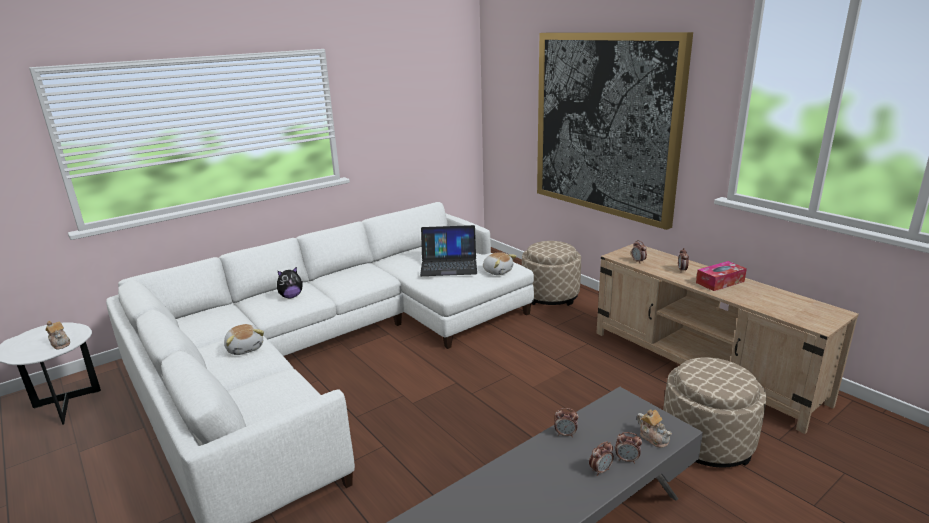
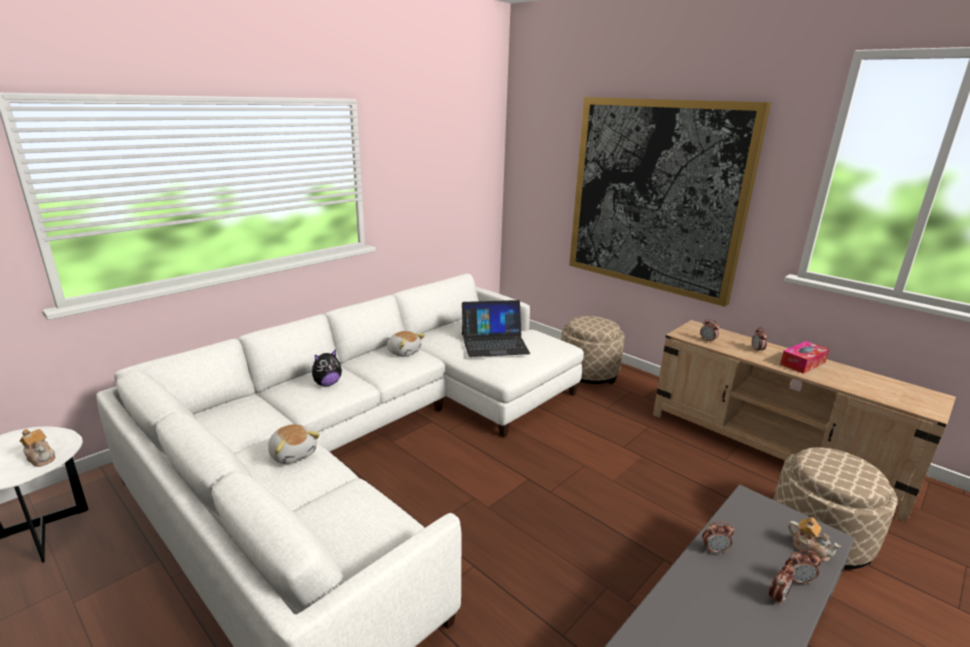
camera: 10 degrees left, 0 degrees up
plush toy [483,252,517,275] -> plush toy moved to [387,331,425,357]

